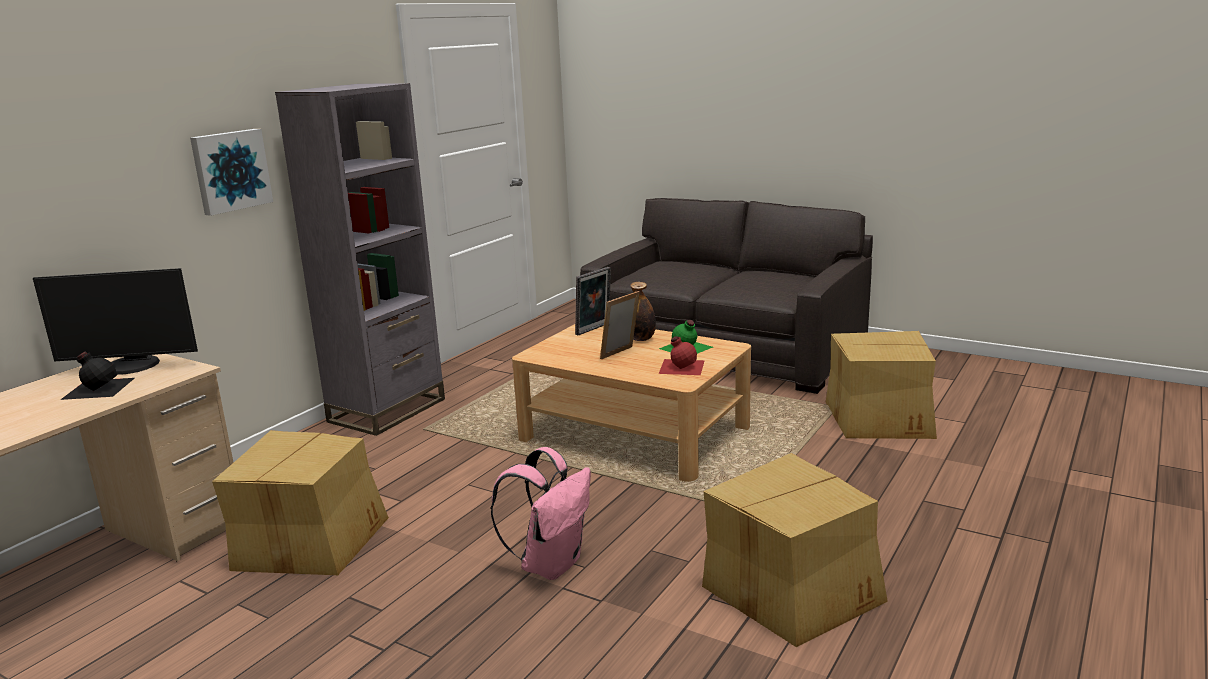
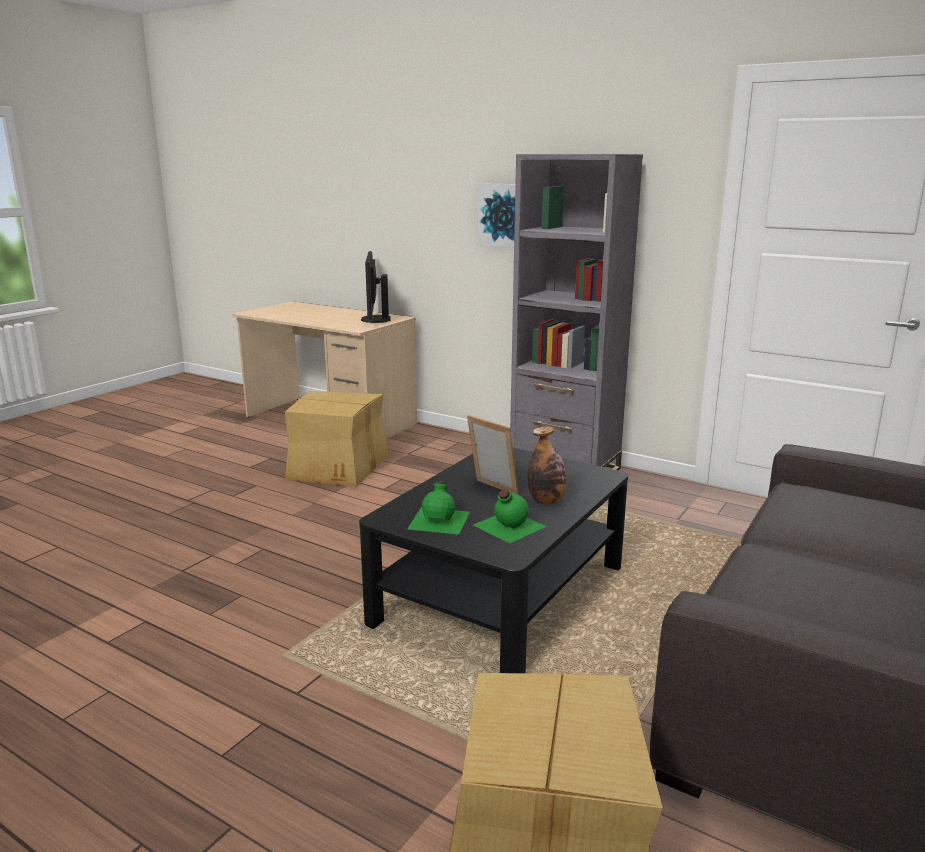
camera: 90 degrees right, 0 degrees up
black bottle [61,352,135,400] -> none
pink backpack [491,447,591,580] -> none
beige coffee table [512,324,751,482] -> black coffee table [359,448,628,673]
picture frame [575,267,611,335] -> none
red bottle [659,336,705,375] -> green bottle [408,481,470,535]
cardboard box [702,453,888,647] -> none

